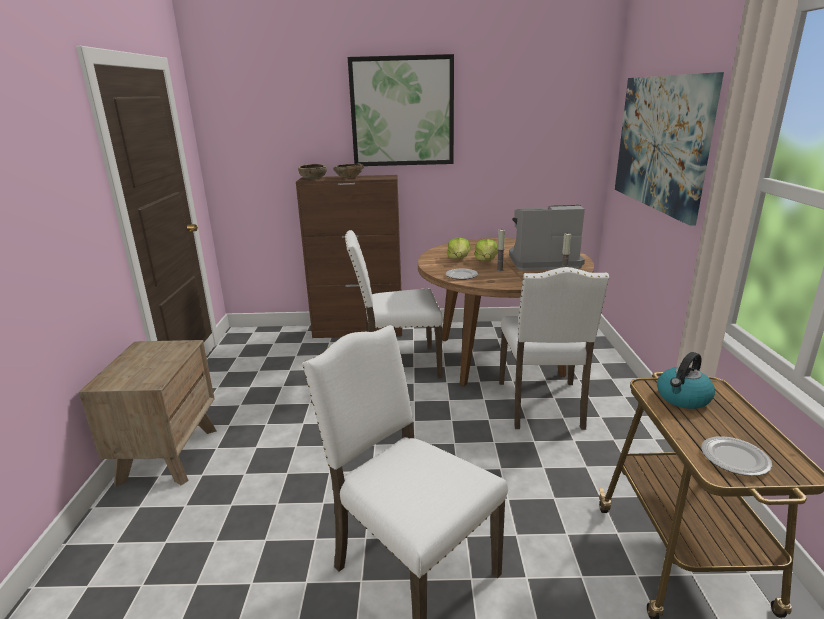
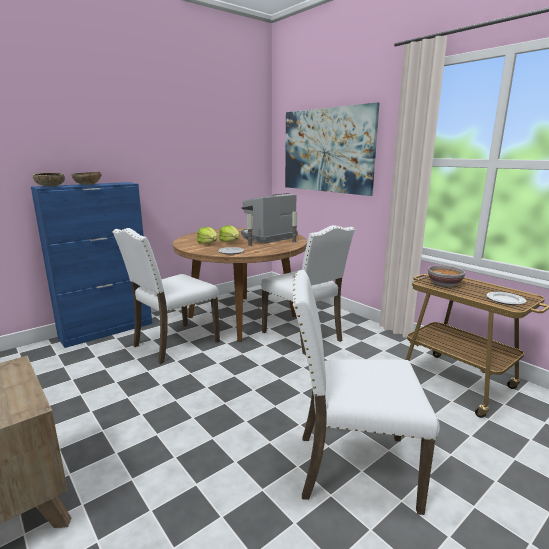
camera: 40 degrees left, 5 degrees down
brown cabinet [296,175,402,338] -> blue cabinet [31,182,152,348]
picture [348,54,454,166] -> none
kettle [657,352,715,409] -> bowl [428,265,465,287]

